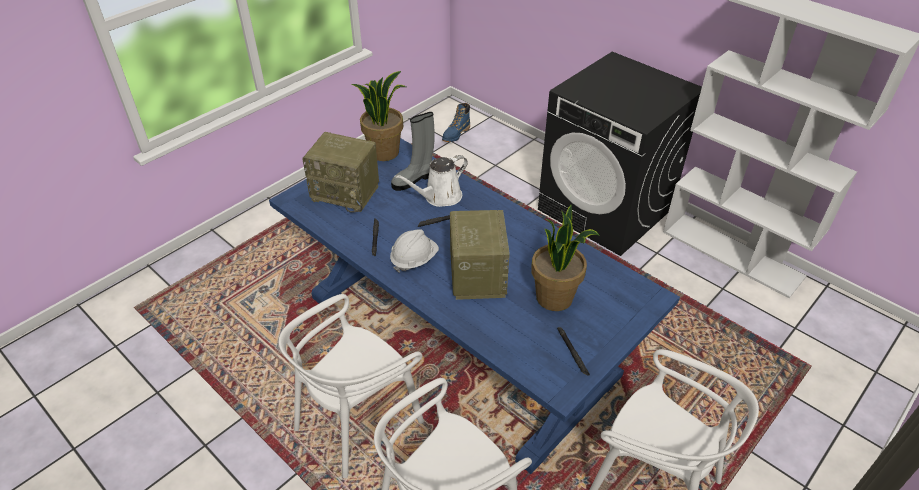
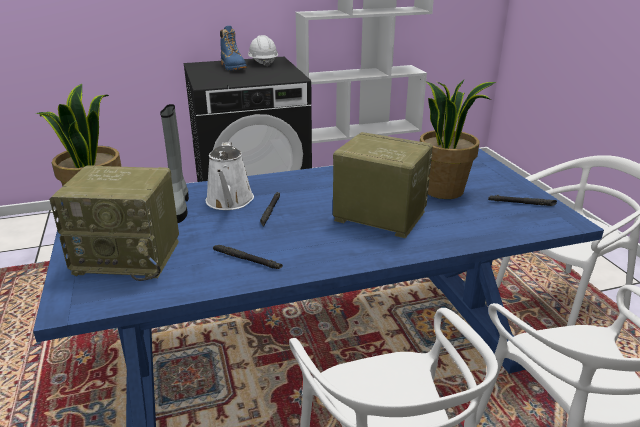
camera: 60 degrees left, 15 degrees down
radio [302,132,379,212] -> radio turned 45 degrees clockwise [49,165,179,281]
white hard hat [390,230,439,273] -> white hard hat moved to [248,35,278,67]
blue boot [442,103,470,142] -> blue boot moved to [220,26,247,70]

